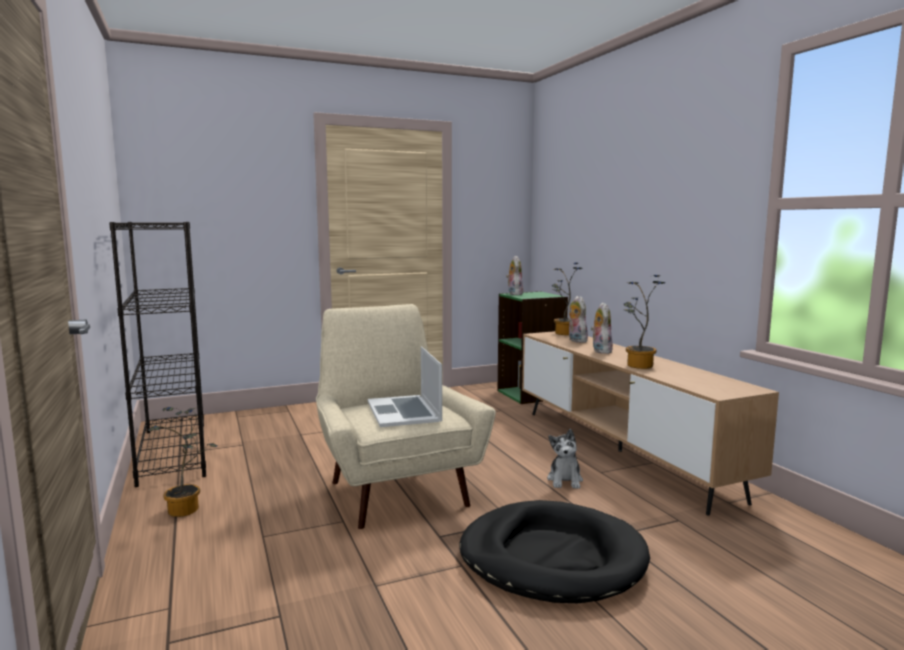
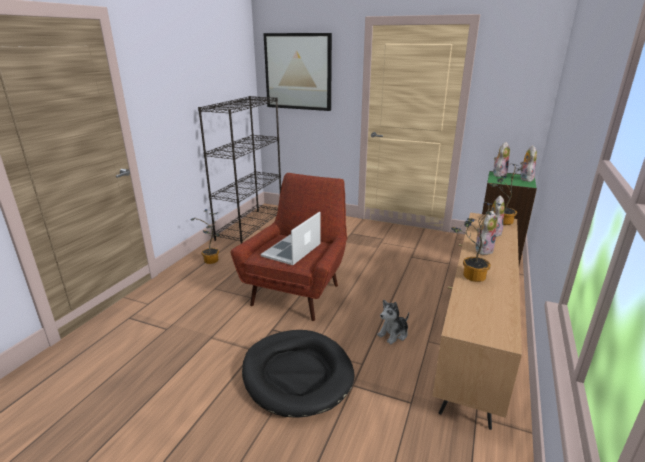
camera: 45 degrees right, 15 degrees up
beige armchair [316,304,496,529] -> red armchair [230,173,347,321]
none -> picture [263,33,332,111]
none -> plush toy [520,145,537,182]

